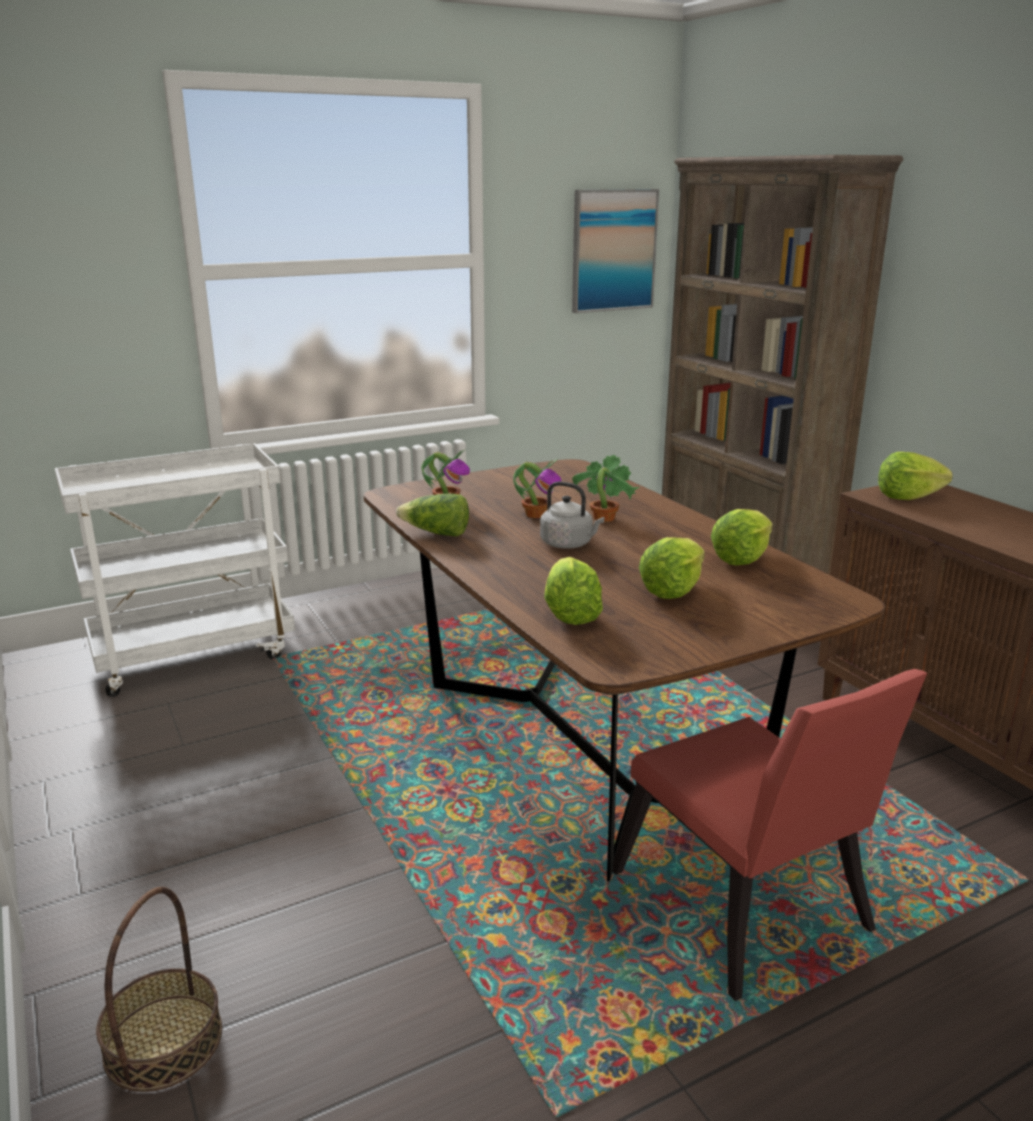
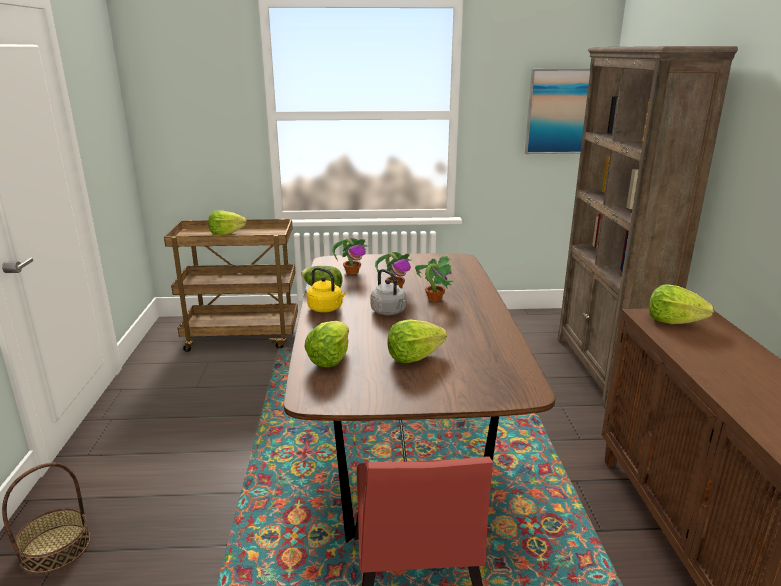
camera: 25 degrees right, 0 degrees up
white cart [55,443,295,697] -> brown cart [164,219,298,352]
lettuce [711,509,773,565] -> lettuce moved to [208,210,247,235]
none -> yellow kettle [307,267,346,312]

